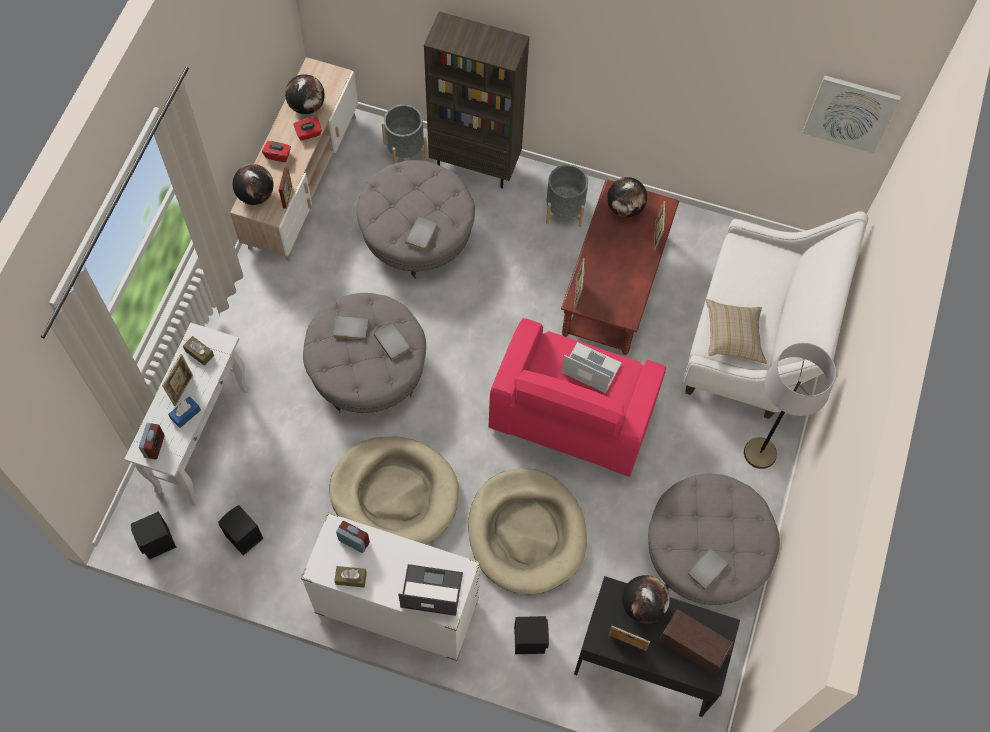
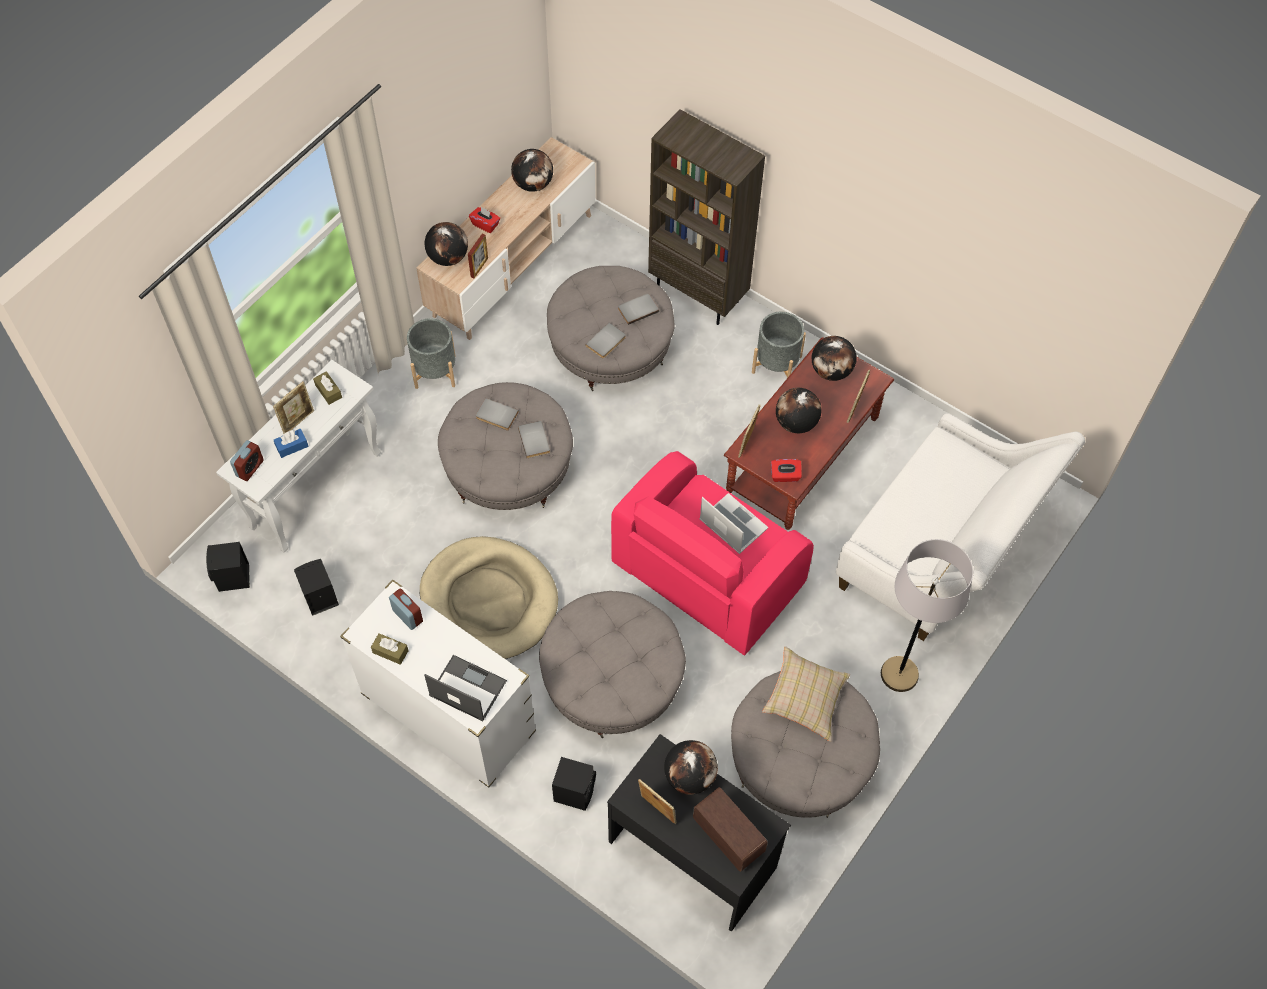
camera: 20 degrees right, 5 degrees down
red tissue box [293,117,322,141] -> red tissue box moved to [771,459,802,482]
grey planter [382,104,427,164] -> grey planter moved to [407,318,456,389]
beige dog bed [468,468,587,594] -> grey ottoman [539,591,686,738]
grey book [687,548,729,590] -> grey book moved to [618,293,659,325]
beige pillow [706,299,767,364] -> beige pillow moved to [762,646,850,742]
picture [802,75,901,153] -> none
none -> globe [776,387,822,433]

